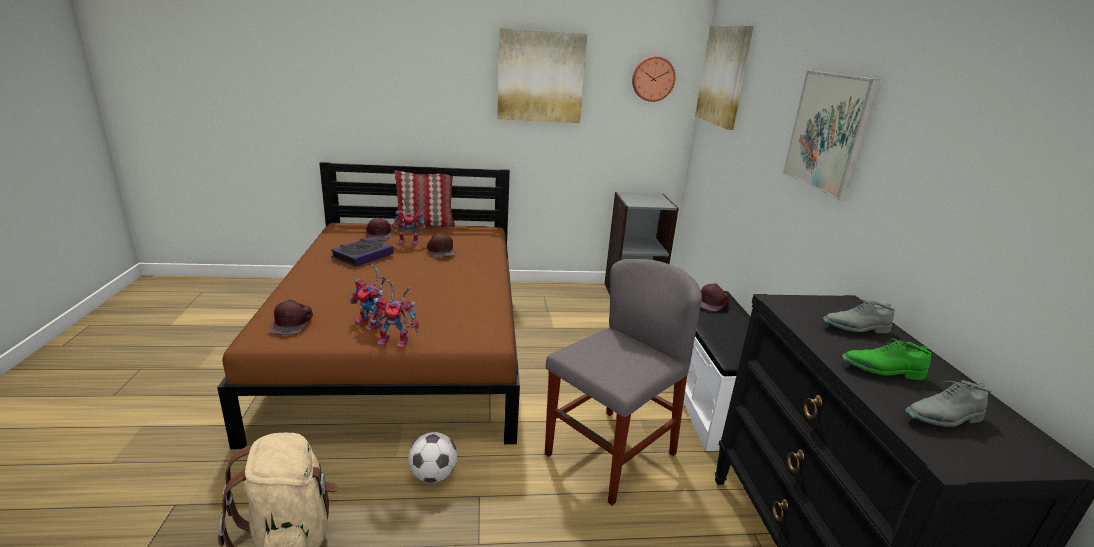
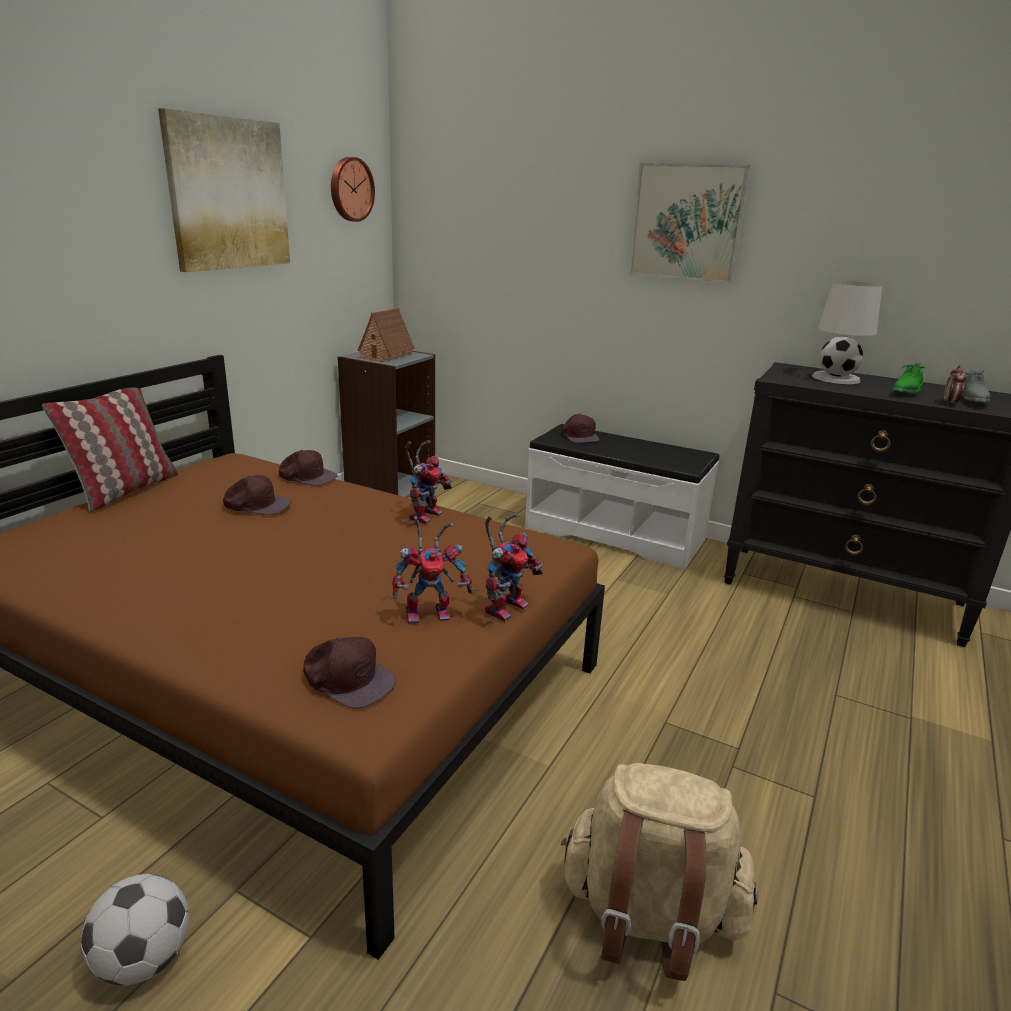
camera: 55 degrees left, 0 degrees up
book [331,237,394,267] -> none
brown cap [366,217,391,239] -> brown cap moved to [279,450,338,486]
toy robot [392,198,427,245] -> toy robot moved to [405,440,452,524]
football [408,432,457,483] -> football moved to [81,874,189,985]
grey chair [545,259,702,505] -> none
picture [695,26,754,130] -> none
grey shoe [822,300,895,333] -> white table lamp [812,281,882,384]
none -> toy house [355,307,415,362]
none -> alarm clock [944,365,966,405]

